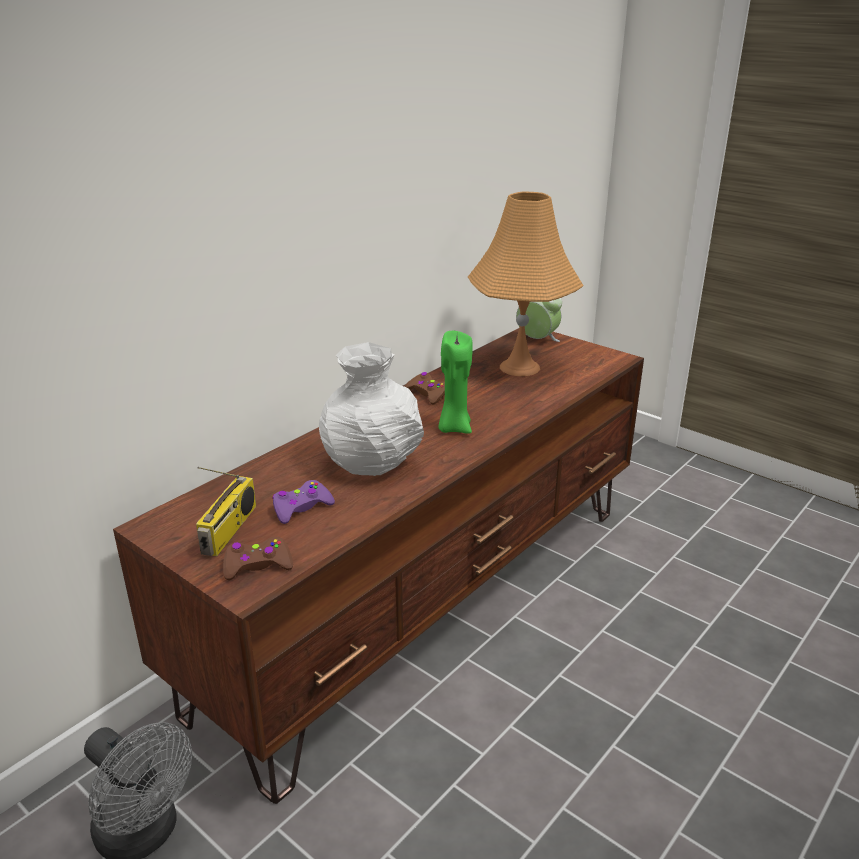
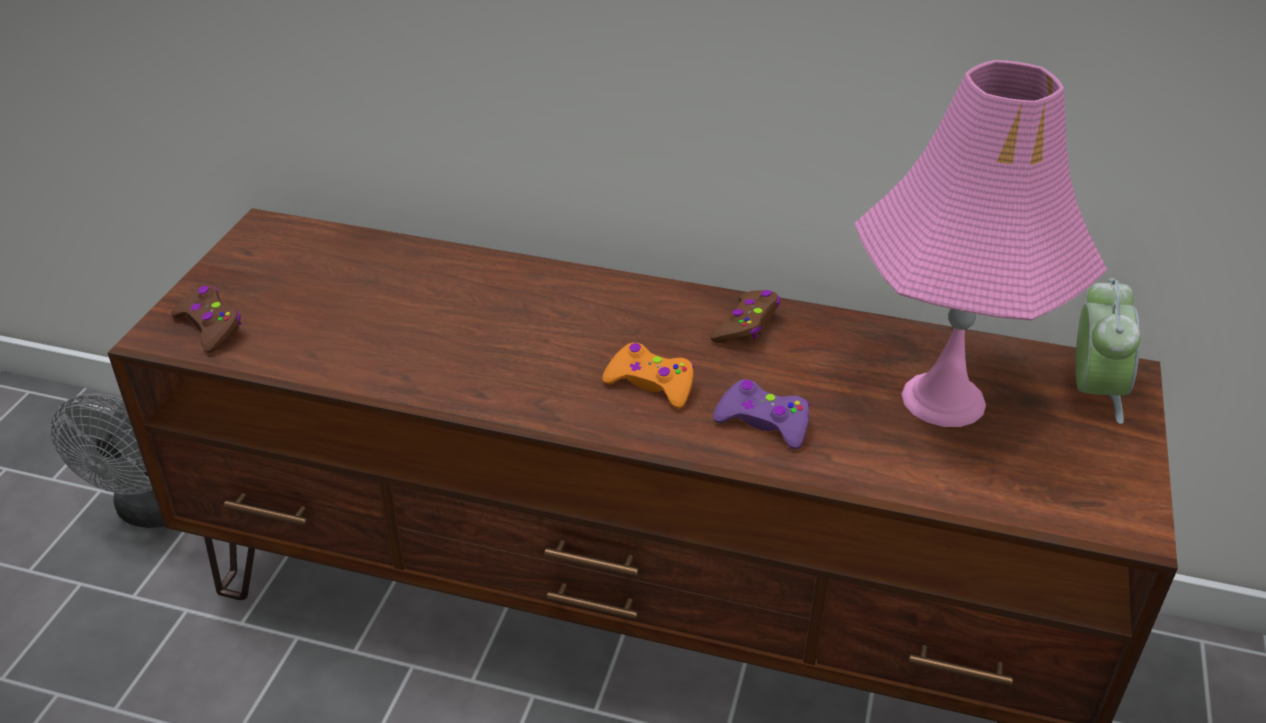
camera: 65 degrees right, 10 degrees up
radio [196,467,256,556] -> none
purple game controller [273,480,335,524] -> purple game controller moved to [713,379,809,449]
white vase [319,342,424,476] -> none
green candle [438,331,473,434] -> orange game controller [602,343,694,409]
orange table lamp [468,192,584,376] -> pink table lamp [854,60,1107,427]

